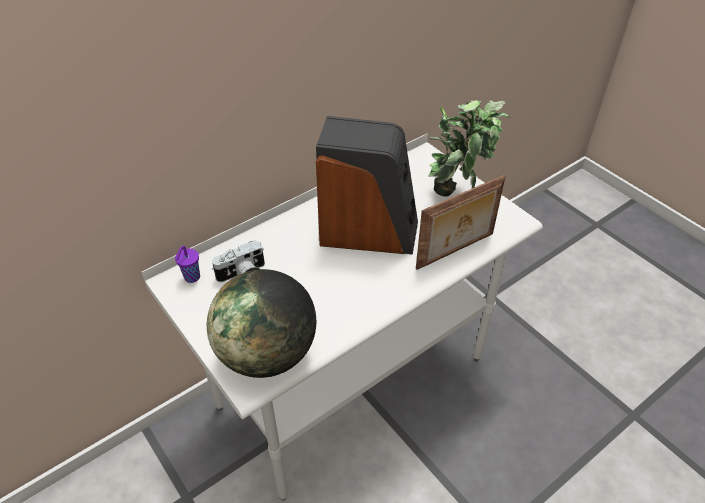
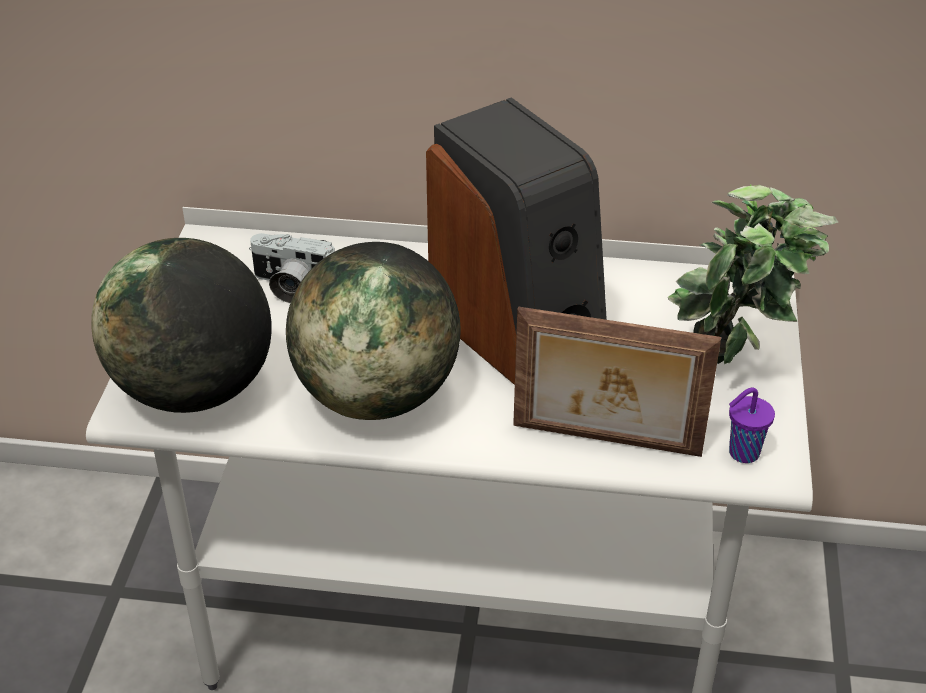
camera: 45 degrees right, 5 degrees down
purple cup [175,246,200,283] -> purple cup moved to [729,387,775,463]
none -> globe [286,242,461,420]

